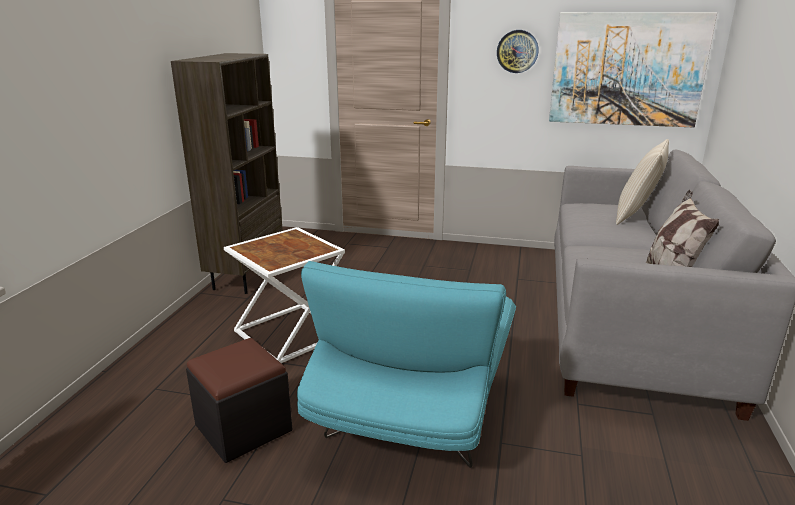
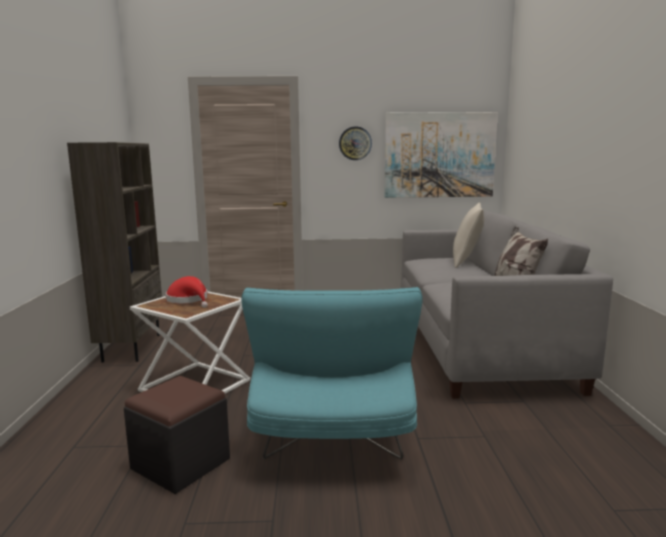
camera: 15 degrees left, 10 degrees down
none -> red hat [166,276,208,308]

